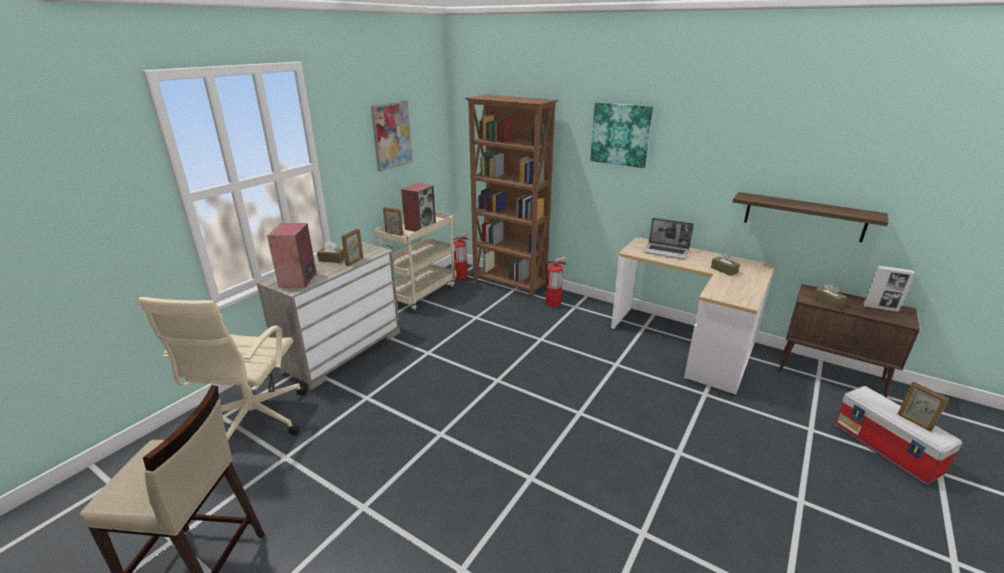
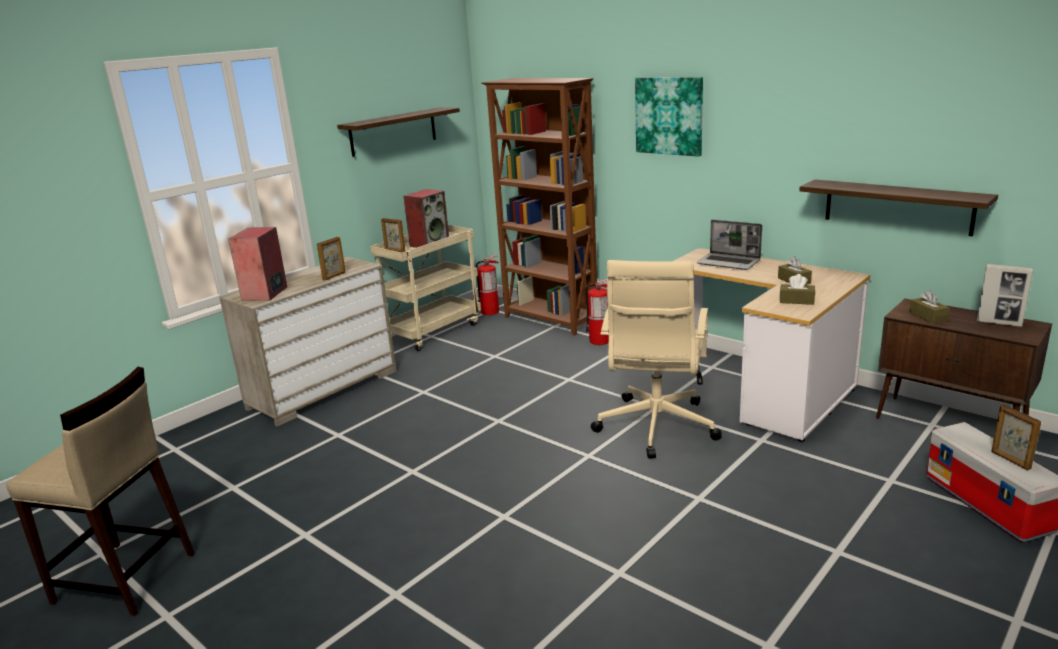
camera: 10 degrees right, 5 degrees down
beige office chair [139,297,307,440] -> beige office chair moved to [591,260,722,459]
brown tissue box [317,241,345,263] -> brown tissue box moved to [780,274,815,305]
picture [371,101,412,171] -> shelf [337,107,460,157]

